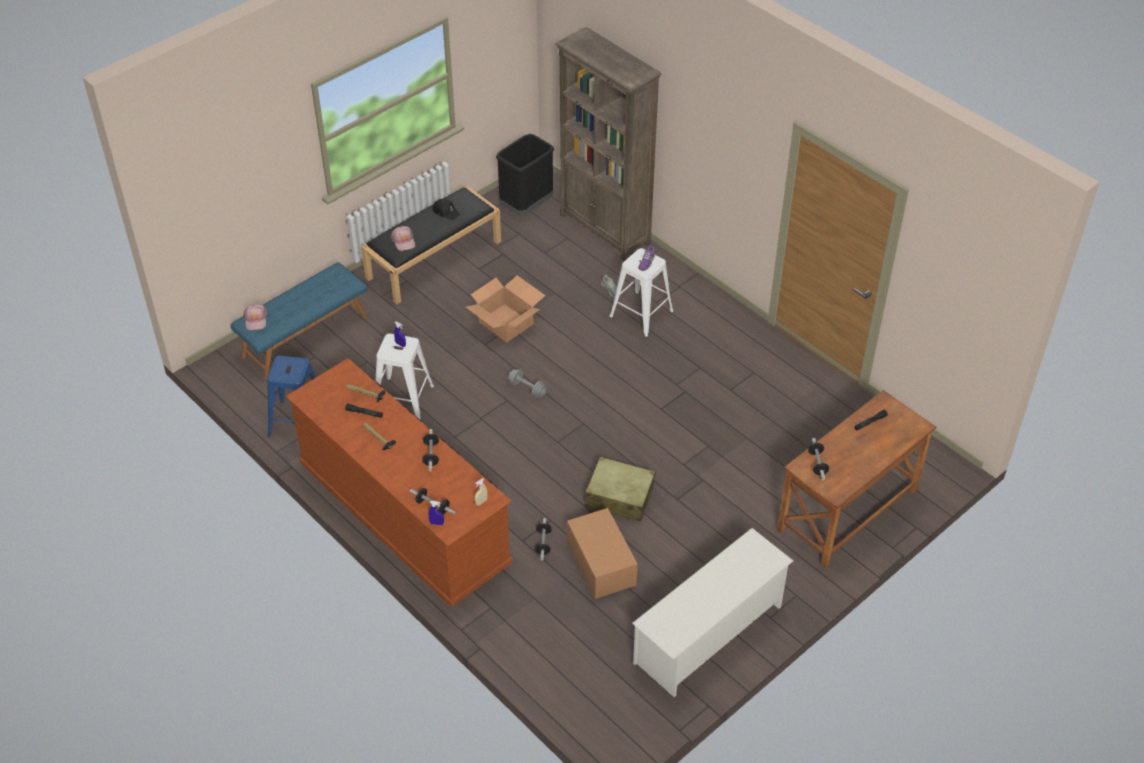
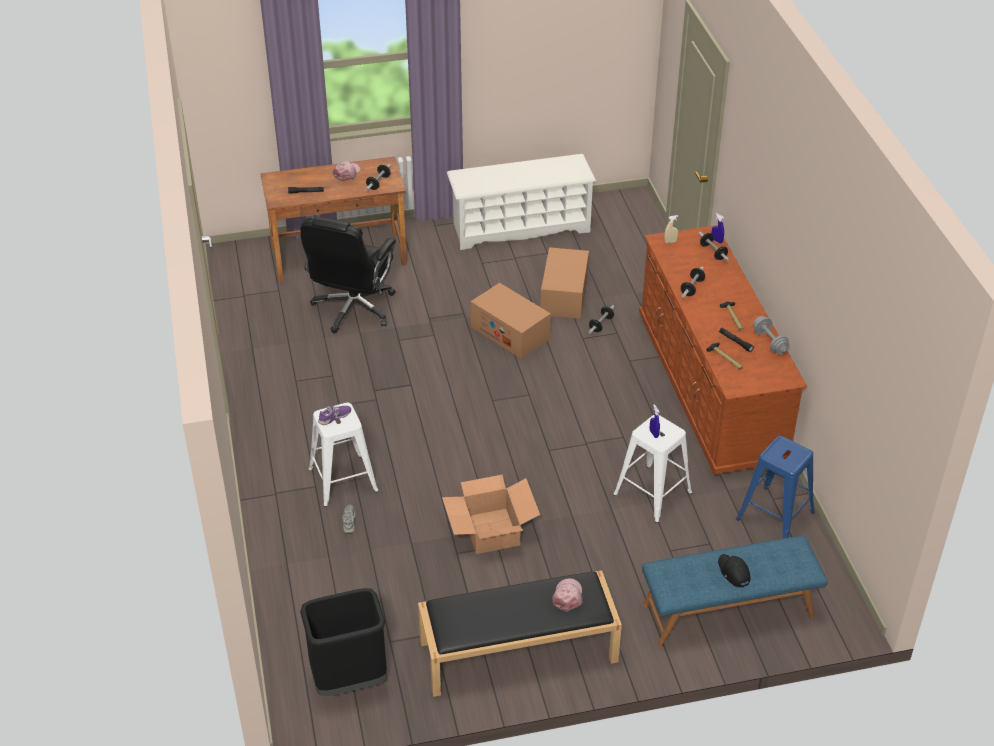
camera: 150 degrees left, 5 degrees down
pink cap [244,304,267,330] -> pink cap moved to [333,161,360,181]
black cap [433,198,460,220] -> black cap moved to [718,554,750,587]
grey dumbbell [508,369,546,397] -> grey dumbbell moved to [753,316,790,354]
brown bookcase [555,27,662,261] -> none
beige suitcase [585,457,655,522] -> cardboard box [471,283,551,359]
none -> black office chair [301,217,396,333]

